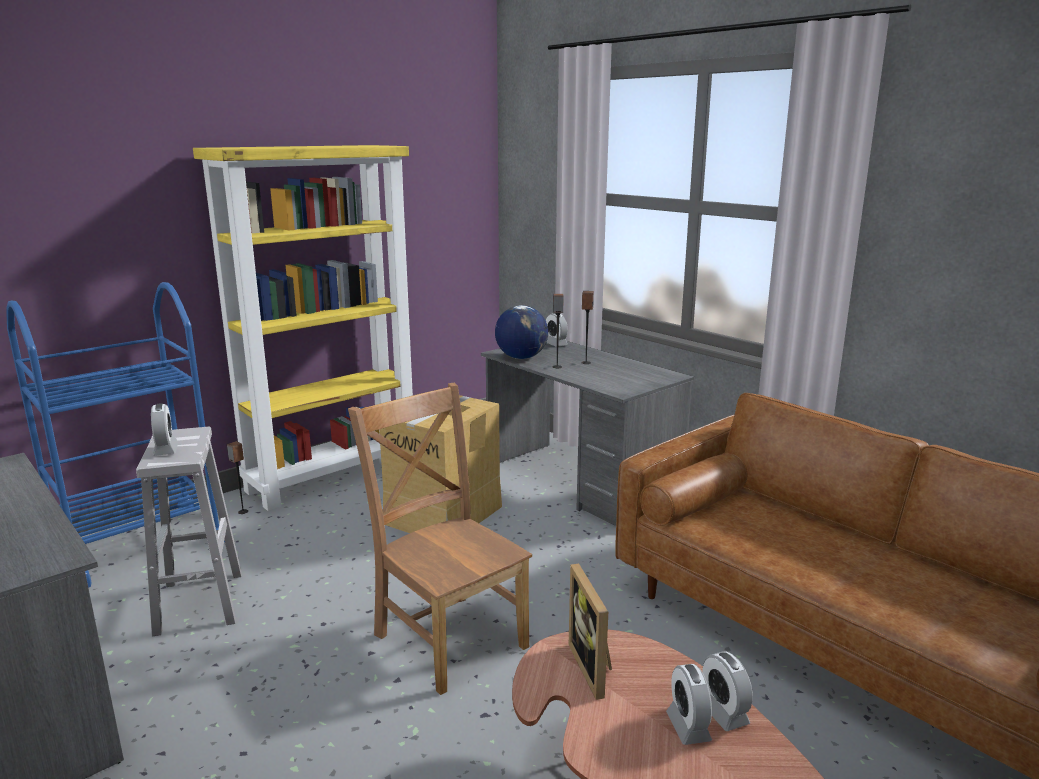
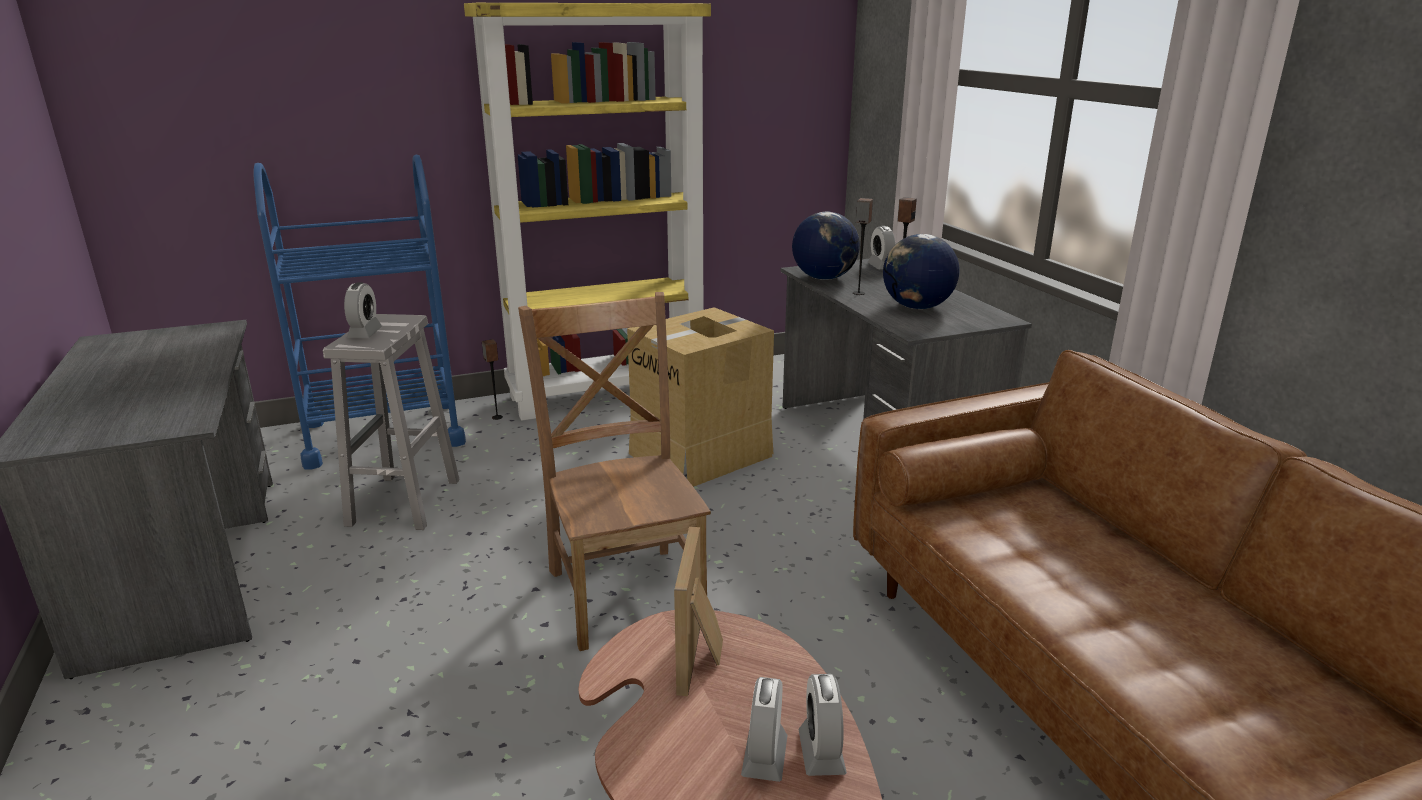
camera: 20 degrees right, 5 degrees up
none -> globe [883,234,960,309]

